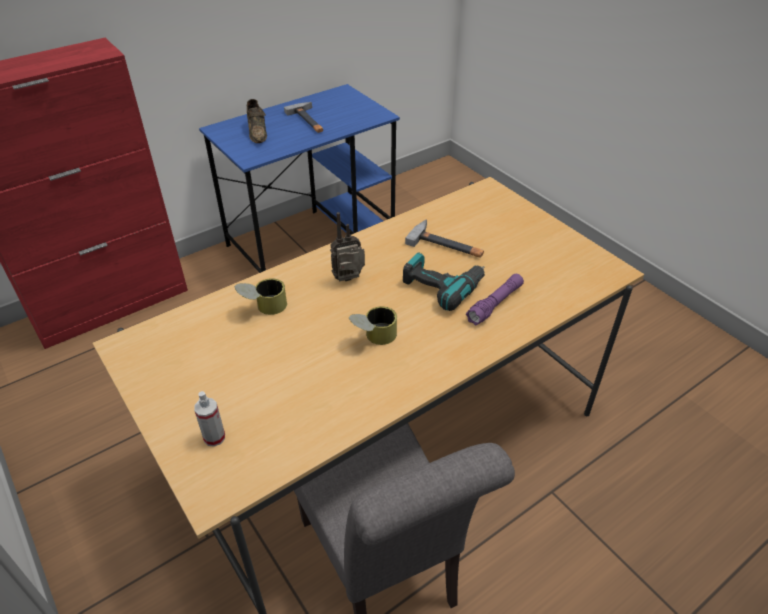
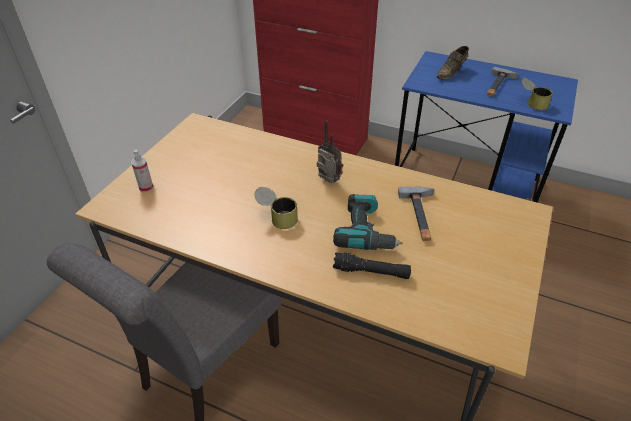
camera: 60 degrees right, 0 degrees up
can [235,278,287,315] -> can moved to [521,78,553,110]
purple flashlight [466,274,524,326] -> black flashlight [333,252,411,279]

